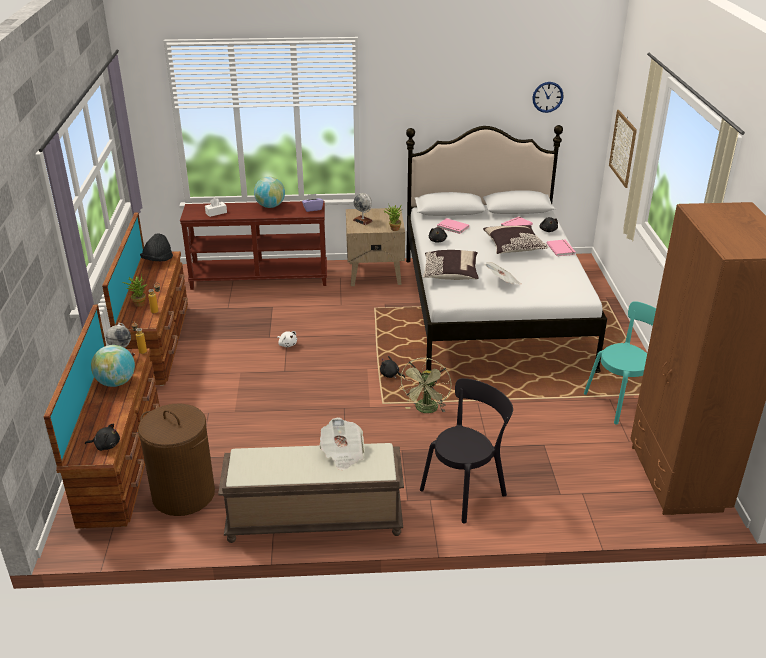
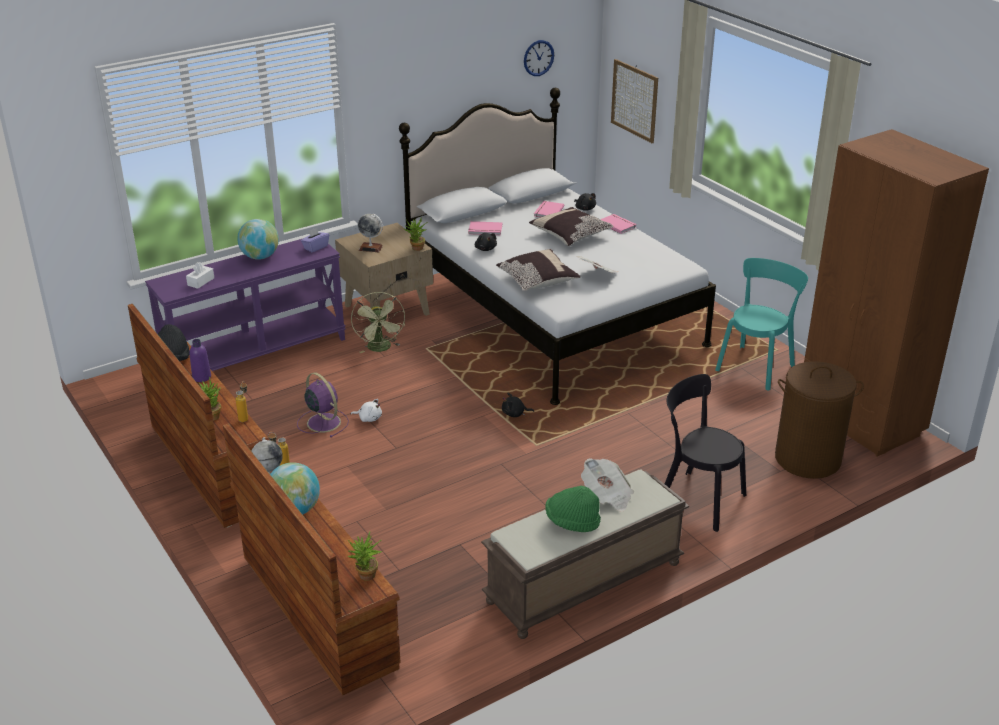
camera: 30 degrees left, 0 degrees up
black plush toy [85,424,120,451] -> potted plant [348,532,383,581]
brown laundry basket [138,403,215,516] -> brown laundry basket moved to [775,361,864,479]
brown console table [180,201,327,290] -> purple console table [145,239,346,371]
green fan [400,358,451,413] -> green fan moved to [351,292,405,353]
black chair [420,378,513,524] -> black chair turned 75 degrees counterclockwise [665,374,746,532]
none -> purple bottle [189,339,211,382]
none -> purple fan [297,372,349,437]
none -> green hat [545,486,601,532]

